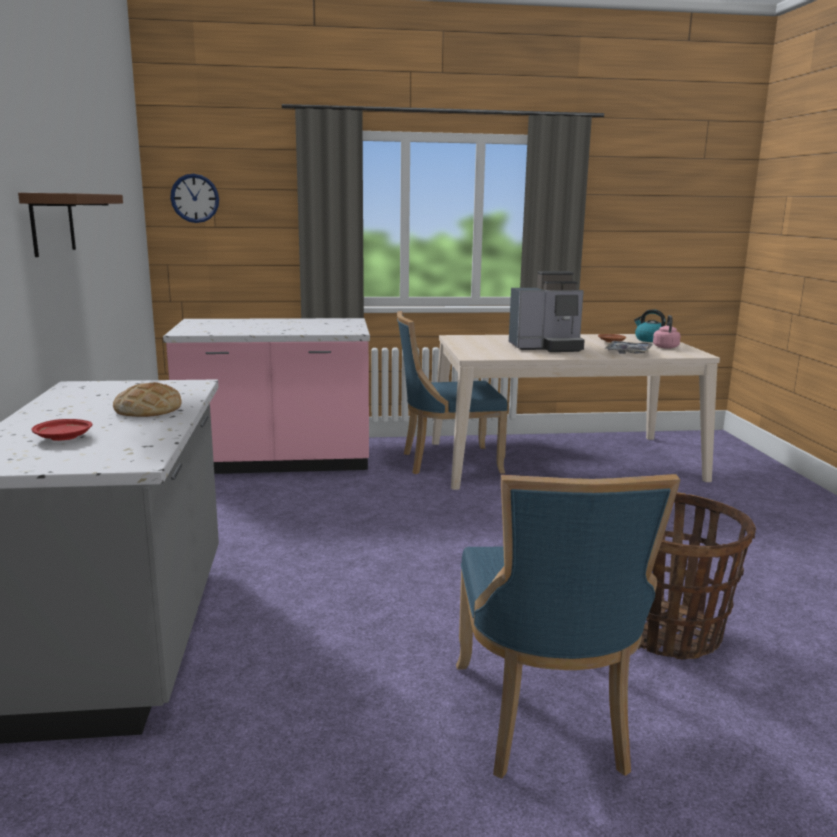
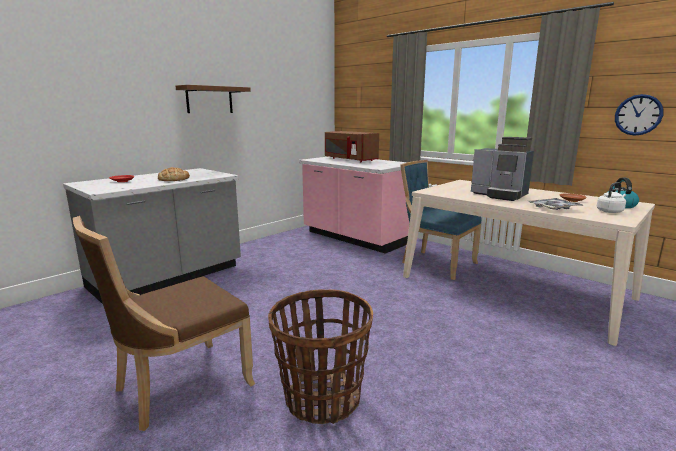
camera: 50 degrees right, 0 degrees up
wall clock [170,174,219,223] -> wall clock moved to [615,94,664,136]
blue chair [456,474,680,779] -> brown chair [73,216,255,431]
pink kettle [653,315,681,349] -> white kettle [597,182,626,213]
none -> brown microwave [325,131,379,162]

